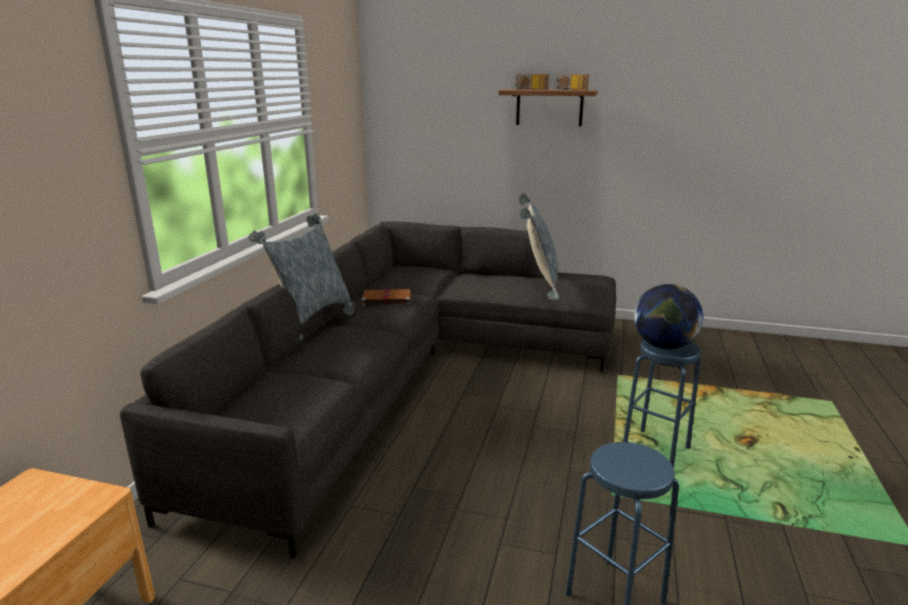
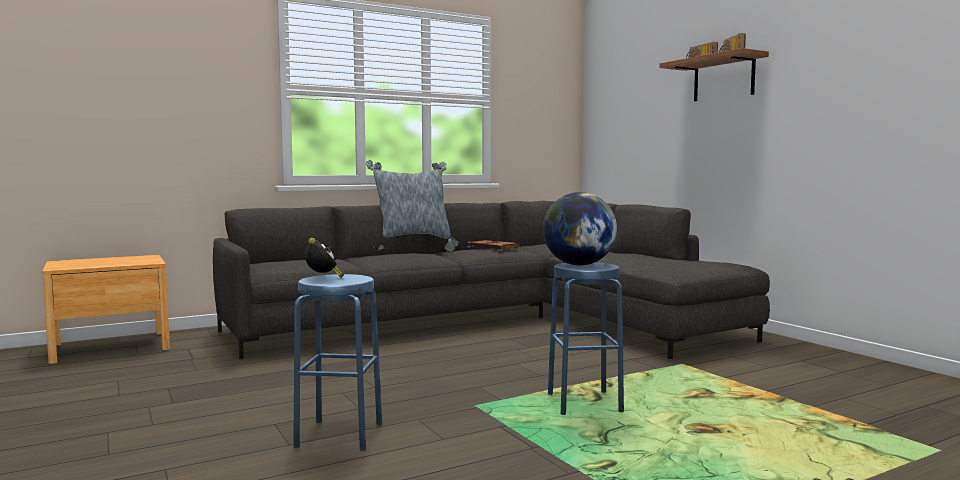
camera: 45 degrees right, 15 degrees down
pillow [519,193,559,301] -> none
none -> alarm clock [305,238,344,278]

